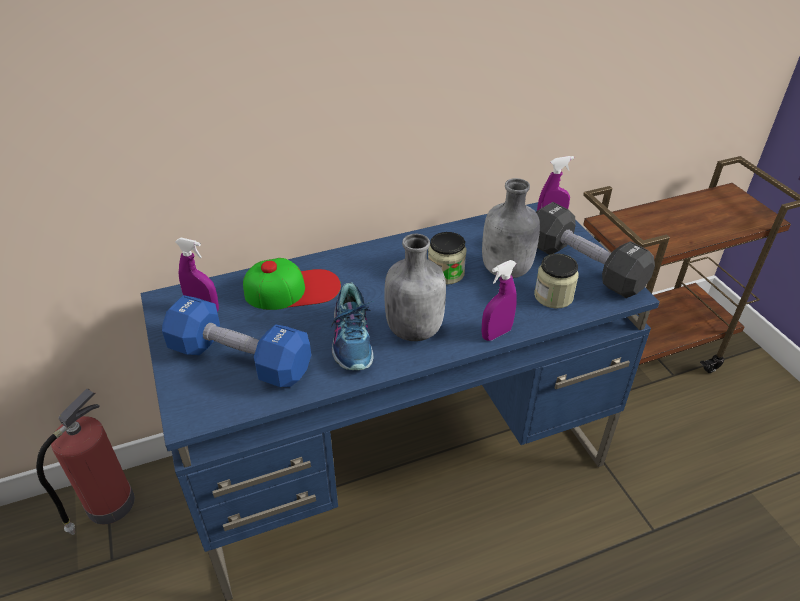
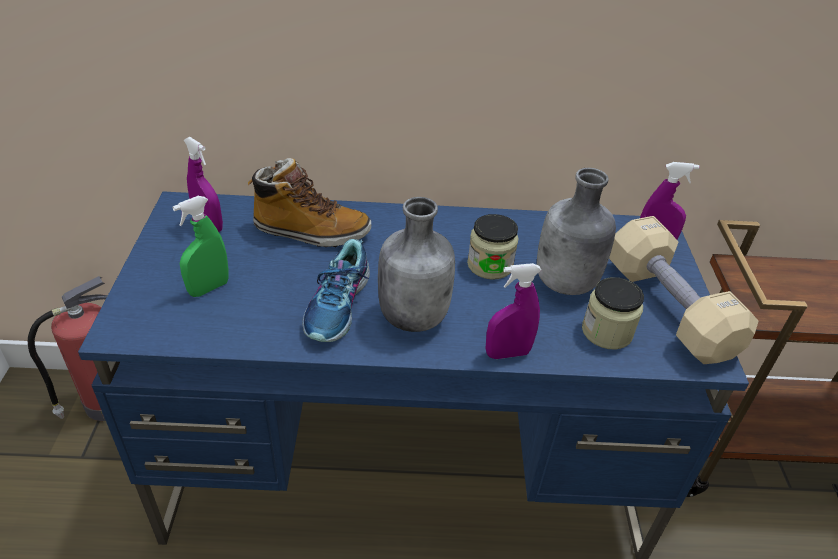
camera: 20 degrees right, 0 degrees up
blue dumbbell [162,295,311,387] -> green spray bottle [172,196,229,297]
cap [243,258,341,310] -> boot [248,158,371,247]
black dumbbell [536,202,655,298] -> beige dumbbell [609,216,759,364]

